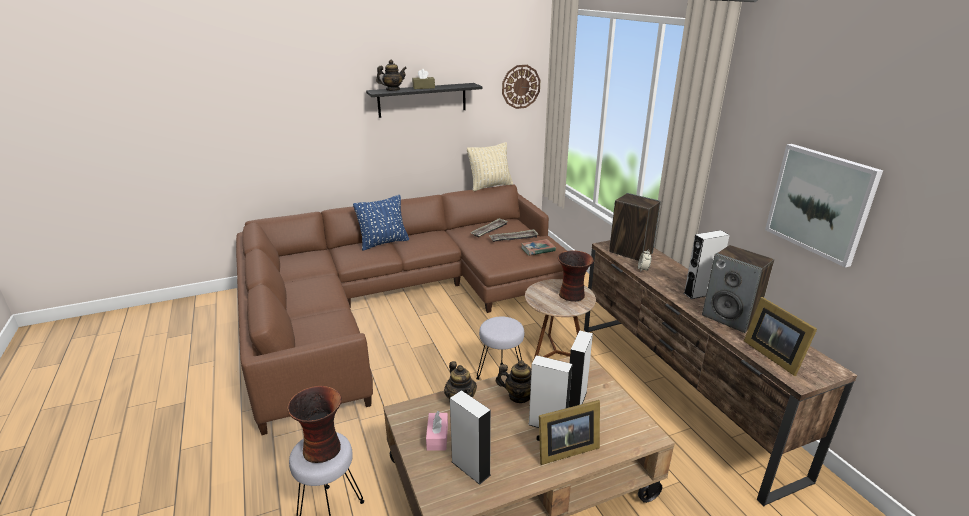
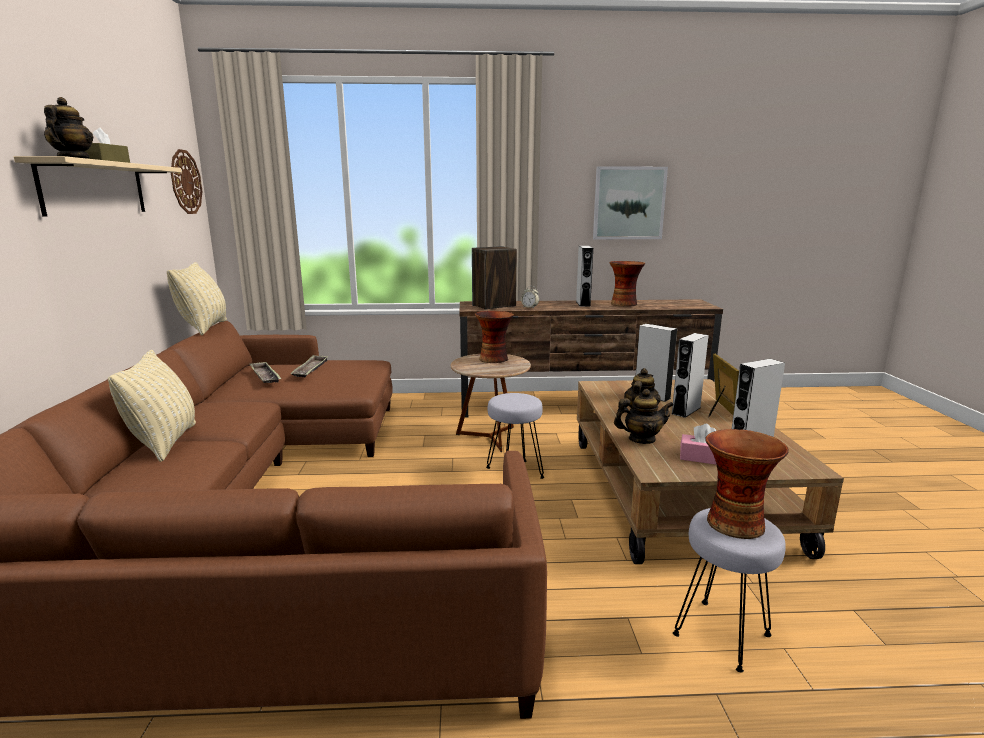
camera: 70 degrees left, 10 degrees down
blue pillow [353,195,409,250] -> beige pillow [108,350,196,462]
black shelf [366,83,482,118] -> beige shelf [14,156,181,217]
book [521,239,556,256] -> none
speaker [702,245,774,333] -> vase [609,261,645,307]
picture frame [744,297,817,376] -> none

